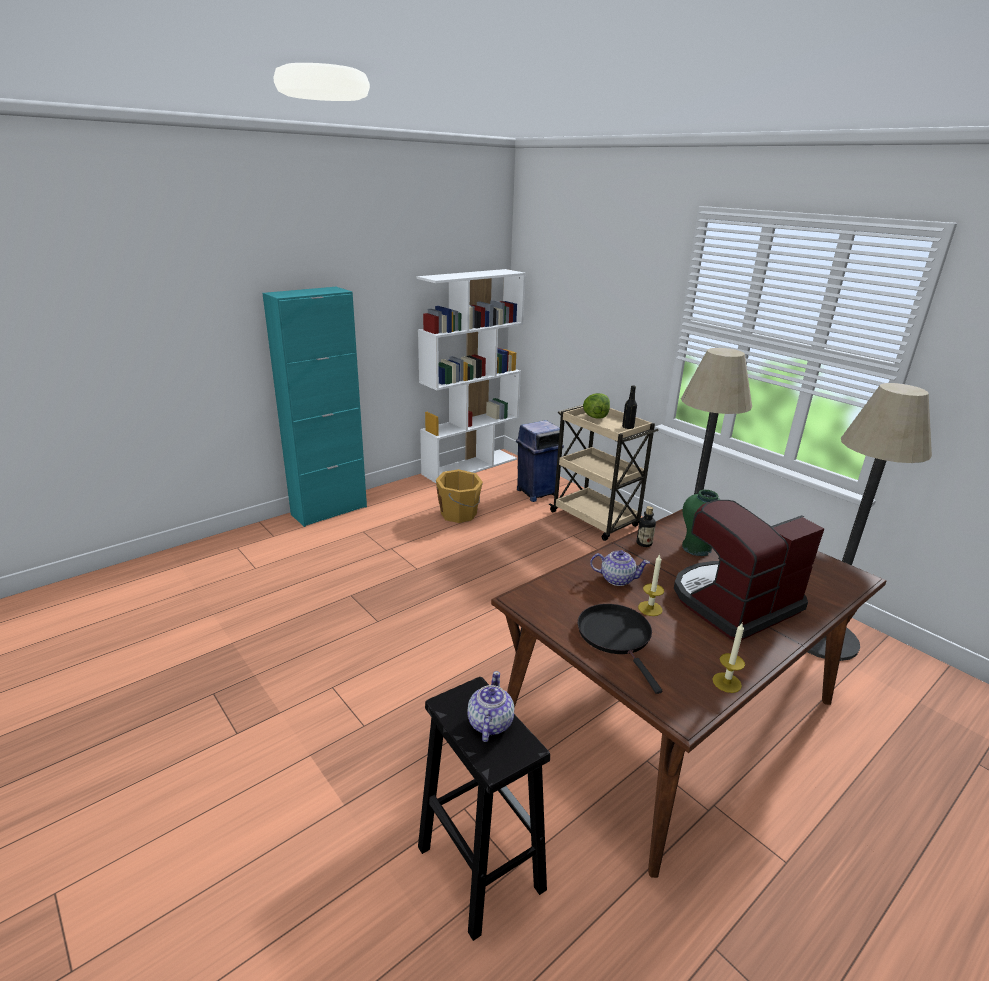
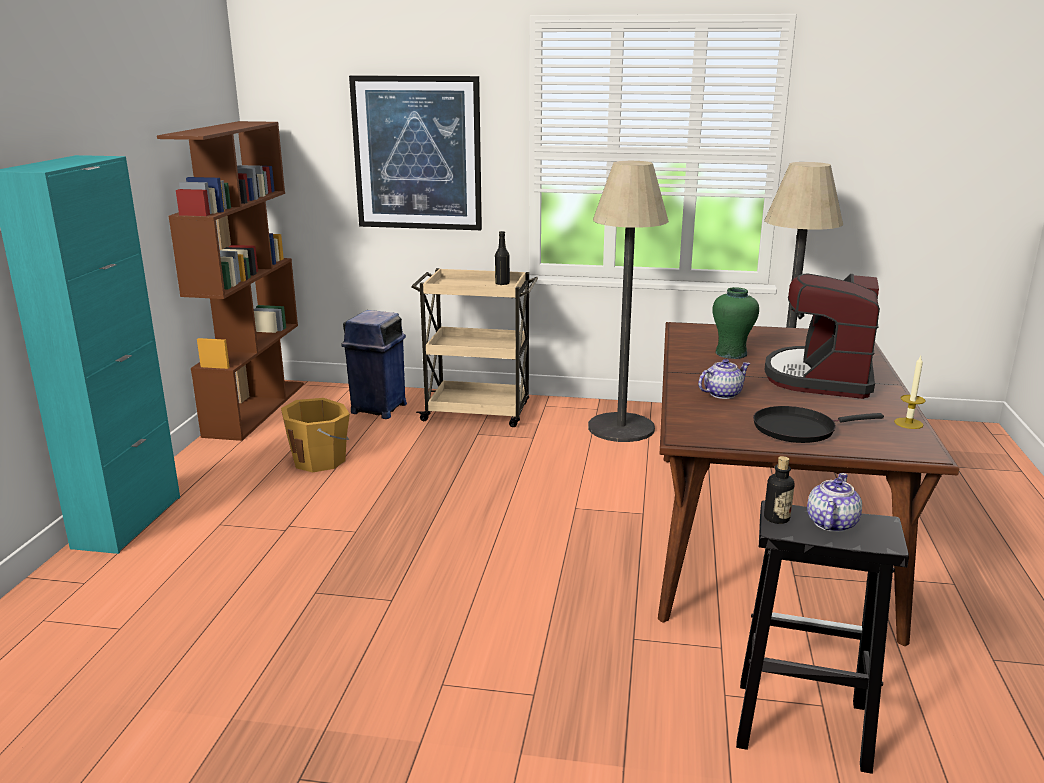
camera: 40 degrees left, 5 degrees down
white bookcase [417,269,526,483] -> brown bookcase [157,121,304,441]
teapot [467,671,514,742] -> teapot turned 60 degrees clockwise [807,473,862,532]
black frying pan [578,604,662,694] -> black frying pan turned 45 degrees counterclockwise [753,406,884,443]
lettuce [583,393,610,419] -> none
bottle [637,506,656,547] -> bottle moved to [764,456,794,524]
candle [638,554,664,616] -> none
none -> picture [349,75,482,230]

